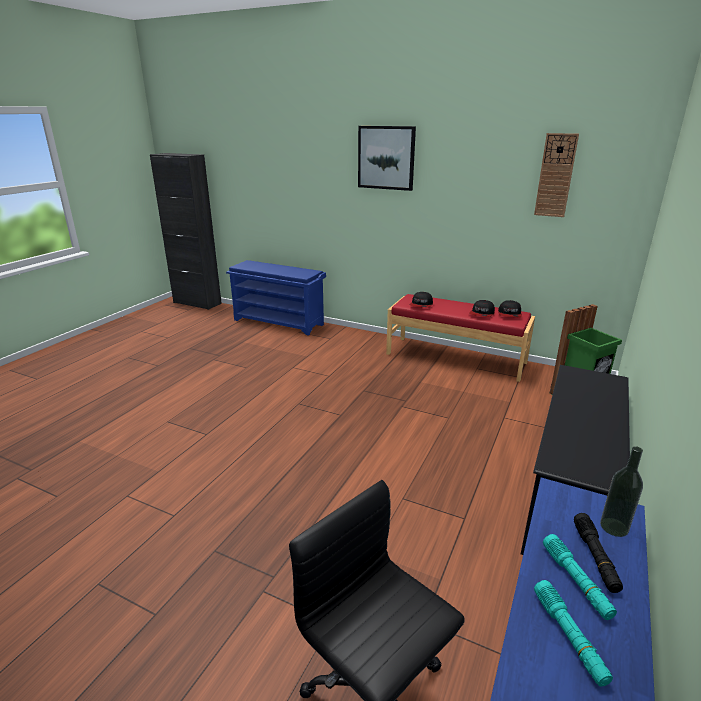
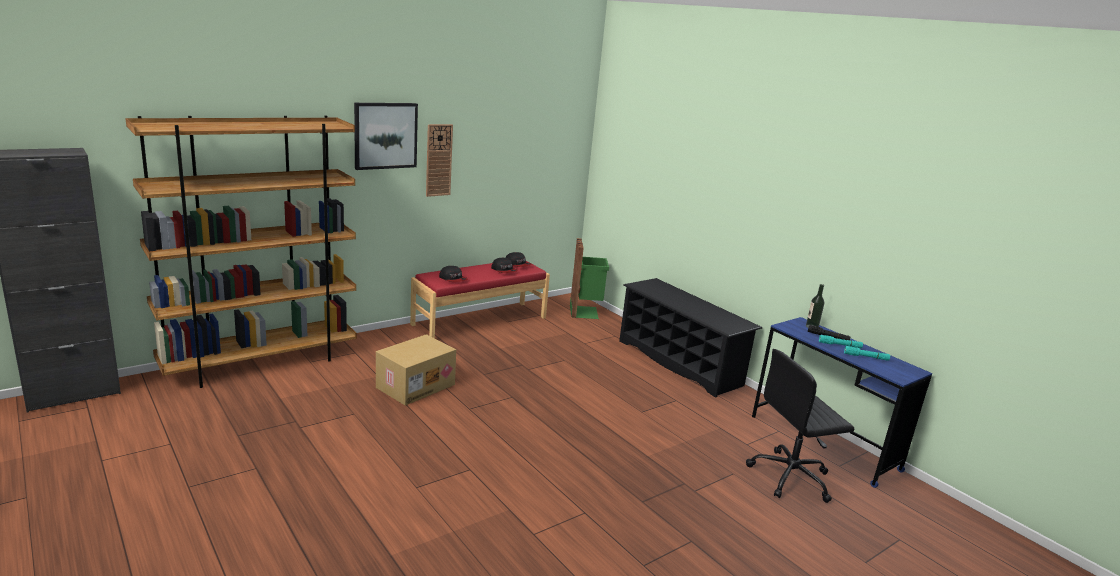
camera: 65 degrees left, 5 degrees down
blue shoe rack [226,260,326,336] -> brown bookcase [125,116,357,388]
wall clock [534,133,579,217] -> wall clock moved to [426,124,453,197]
none -> cardboard box [376,334,456,406]

